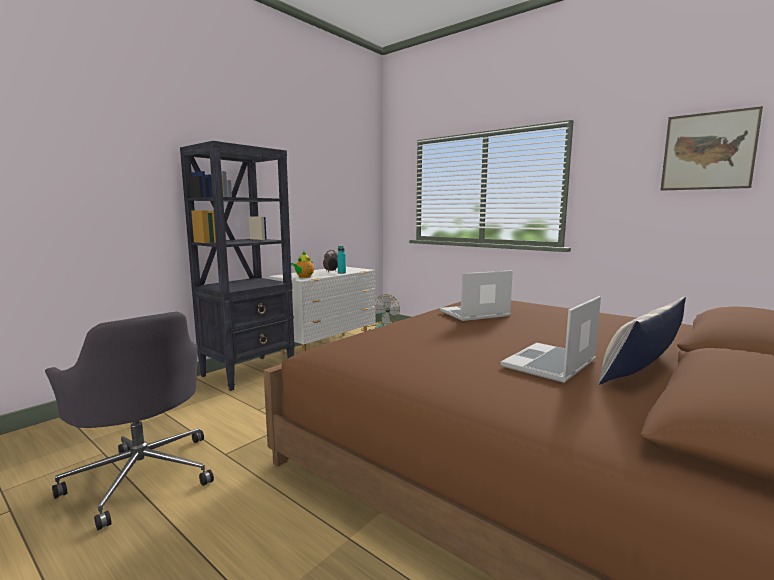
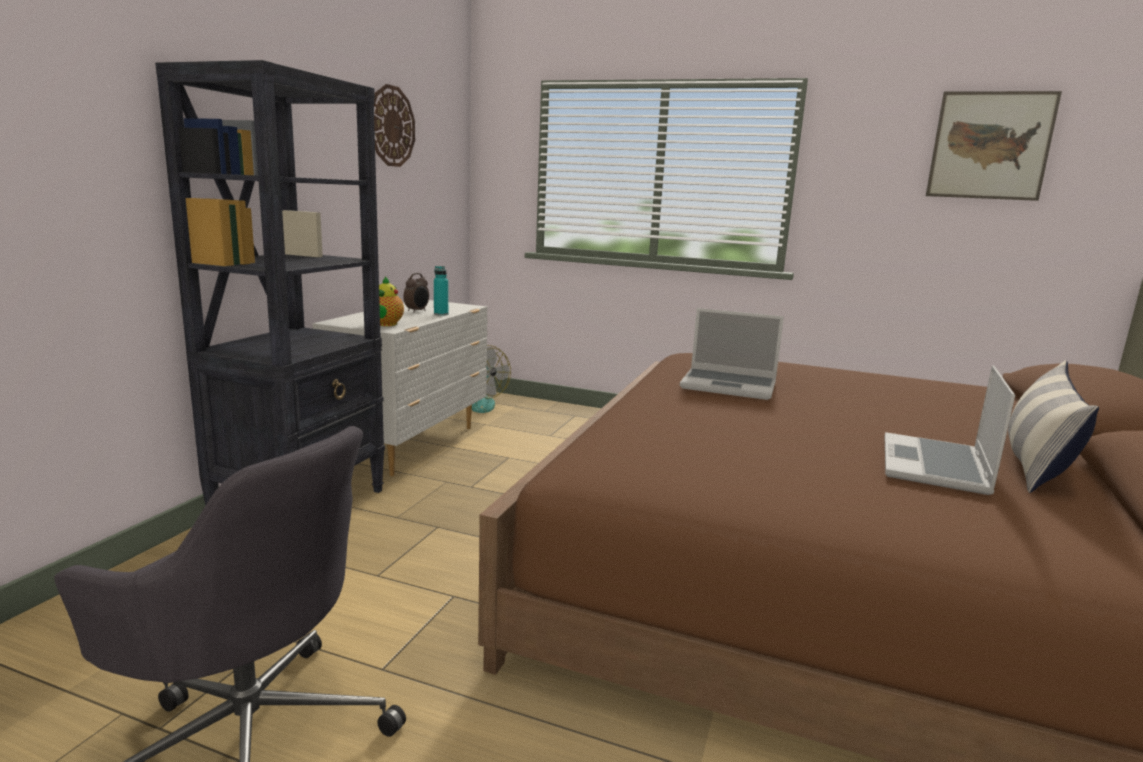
camera: 20 degrees left, 5 degrees up
laptop [440,270,513,321] -> laptop turned 120 degrees counterclockwise [680,308,784,400]
none -> wall clock [374,84,415,167]

